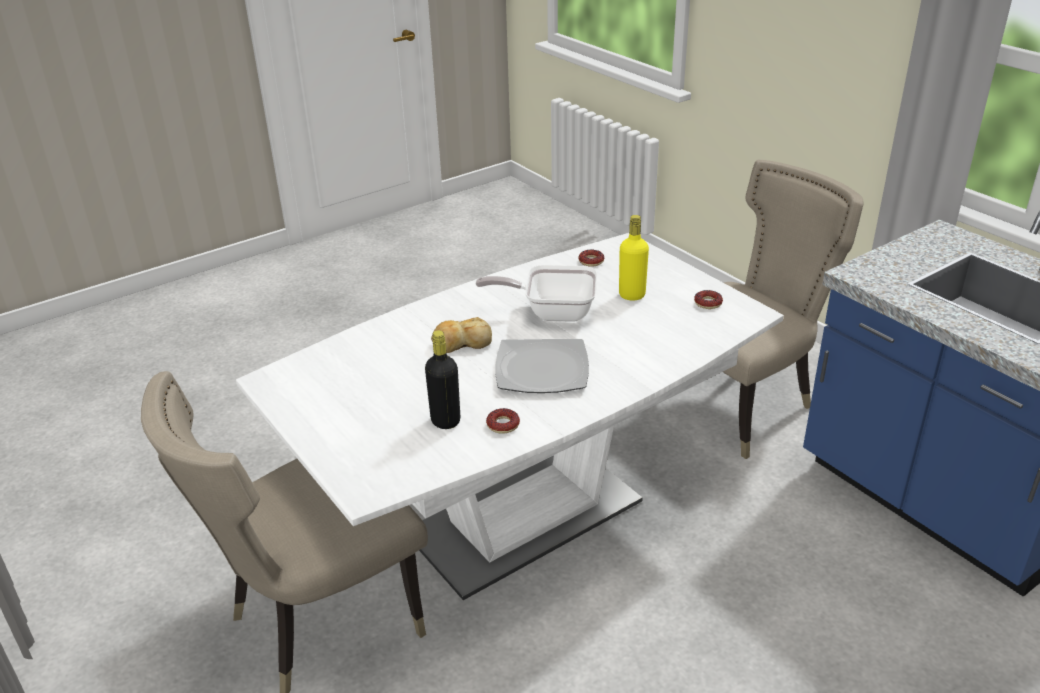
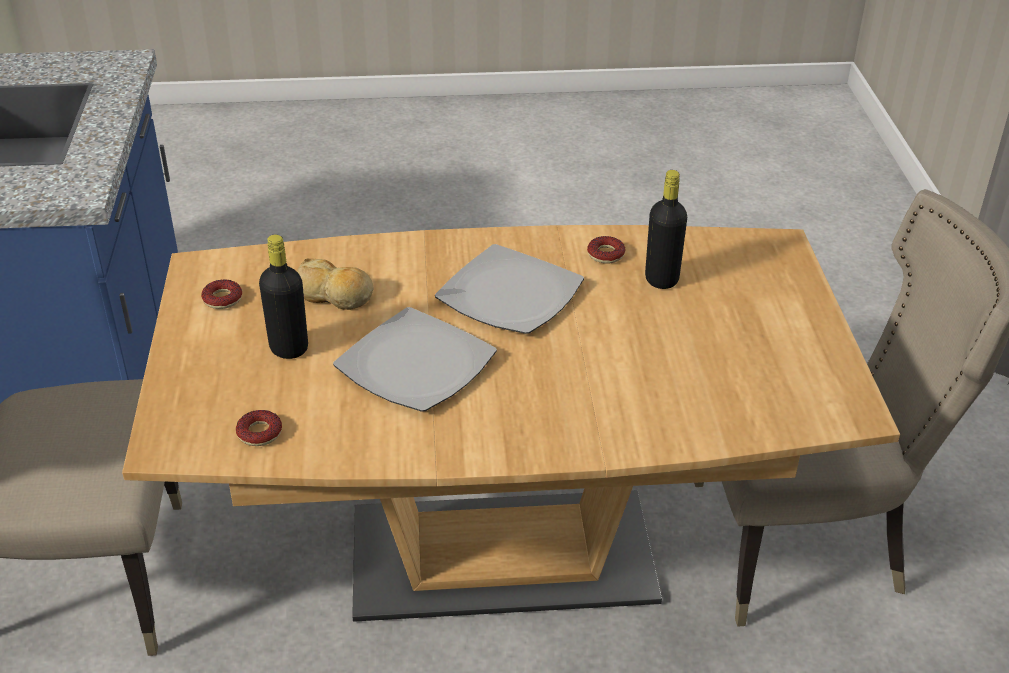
camera: 150 degrees left, 5 degrees up
white dining table [236,233,784,600] -> brown dining table [122,225,900,622]
bread [431,317,492,353] -> bread moved to [297,258,373,310]
frying pan [476,265,597,322] -> plate [333,307,497,412]
yellow bottle [619,215,649,301] -> black bottle [259,235,308,359]

